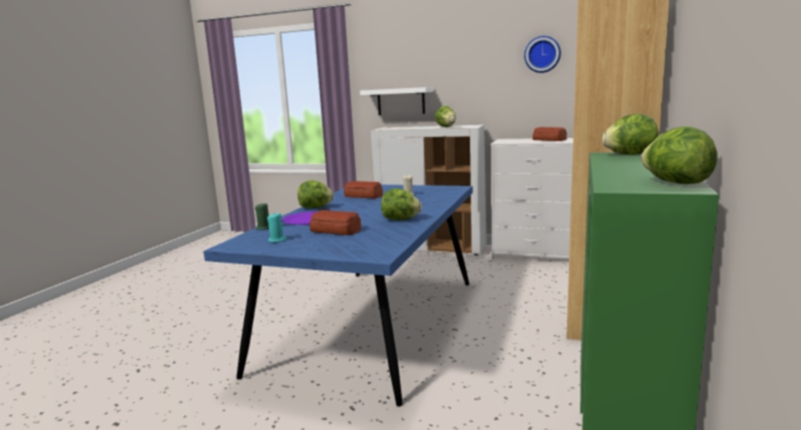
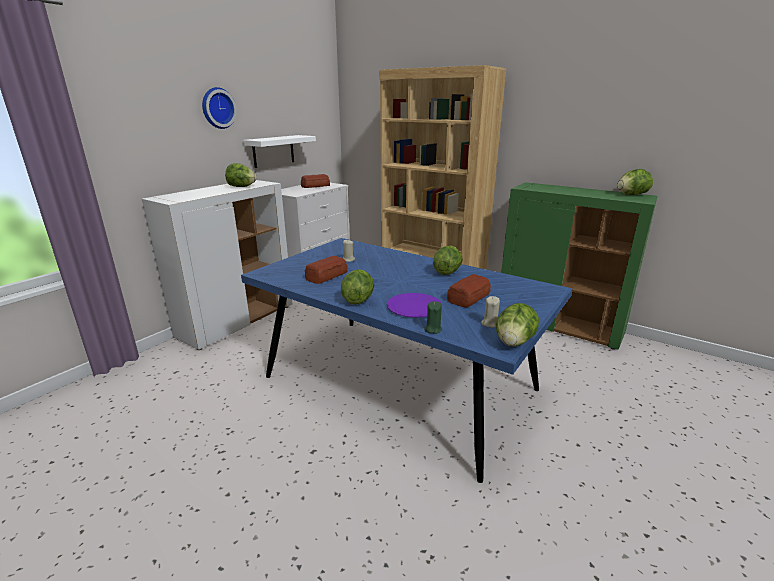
camera: 75 degrees left, 10 degrees up
turquoise candle [267,212,287,242] -> beige candle [481,296,500,328]
white shelf [360,87,433,115] -> white shelf moved to [243,135,316,168]
wall clock [524,36,561,73] -> wall clock moved to [202,87,237,129]
lettuce [602,114,659,155] -> lettuce moved to [496,303,539,346]

